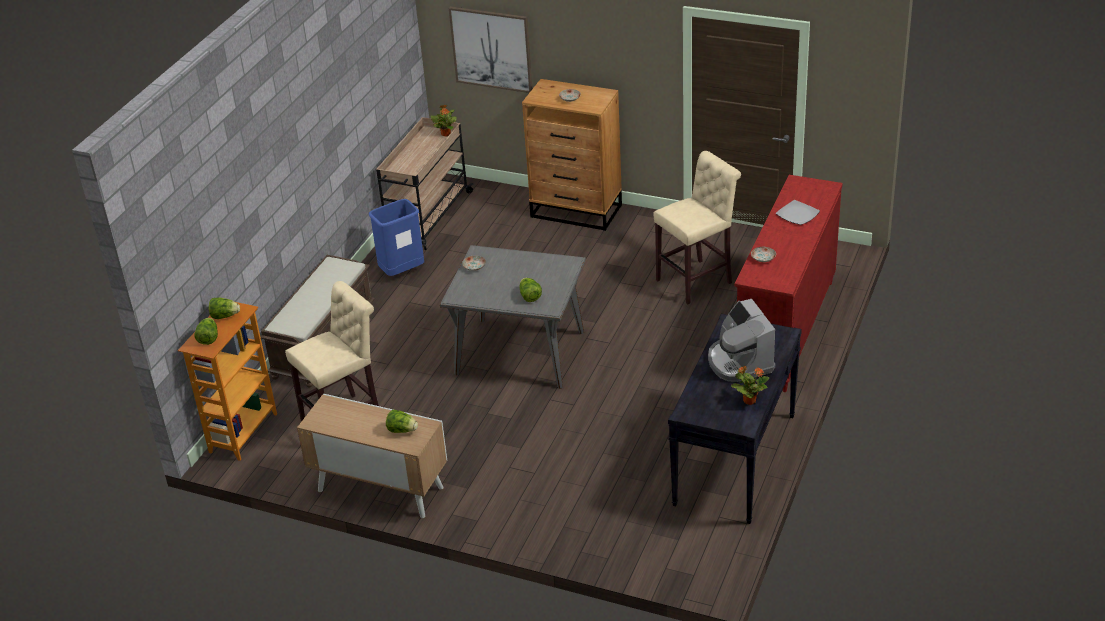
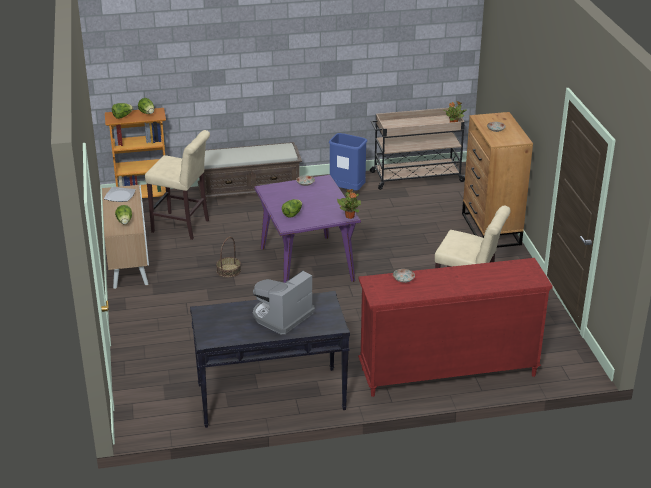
camera: 55 degrees right, 5 degrees down
grey dining table [440,245,586,389] -> purple dining table [254,175,361,283]
picture [449,6,532,93] -> none
potted plant [731,366,769,405] -> potted plant moved to [337,189,361,219]
plate [776,200,820,225] -> plate moved to [104,187,136,202]
none -> basket [216,237,241,277]

